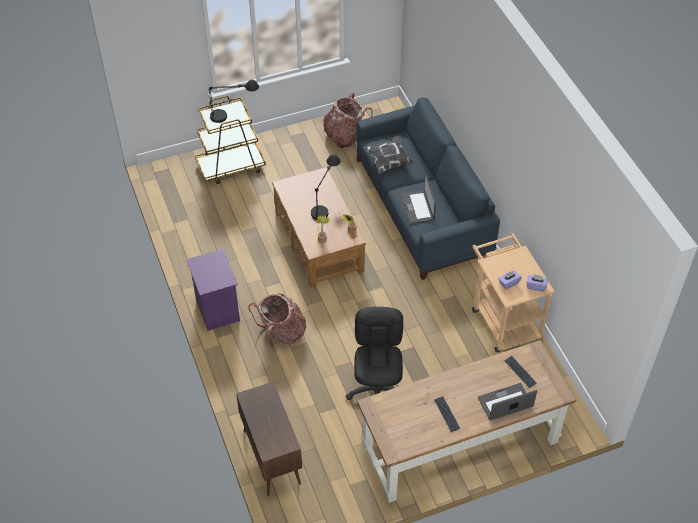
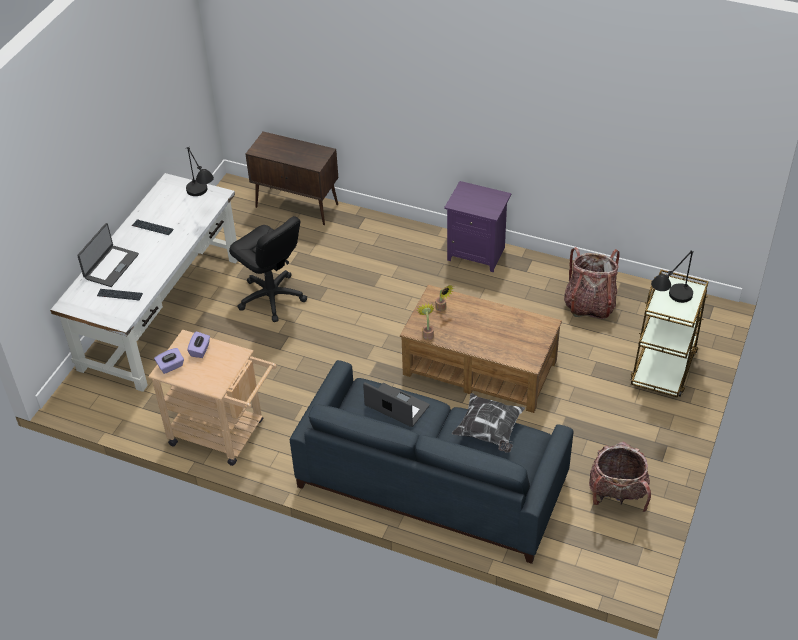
camera: 135 degrees right, 5 degrees down
backpack [248,293,306,350] -> backpack moved to [564,247,620,319]
black table lamp [311,154,341,220] -> black table lamp moved to [186,147,214,196]
brown desk [357,340,576,503] -> white desk [50,173,238,392]

